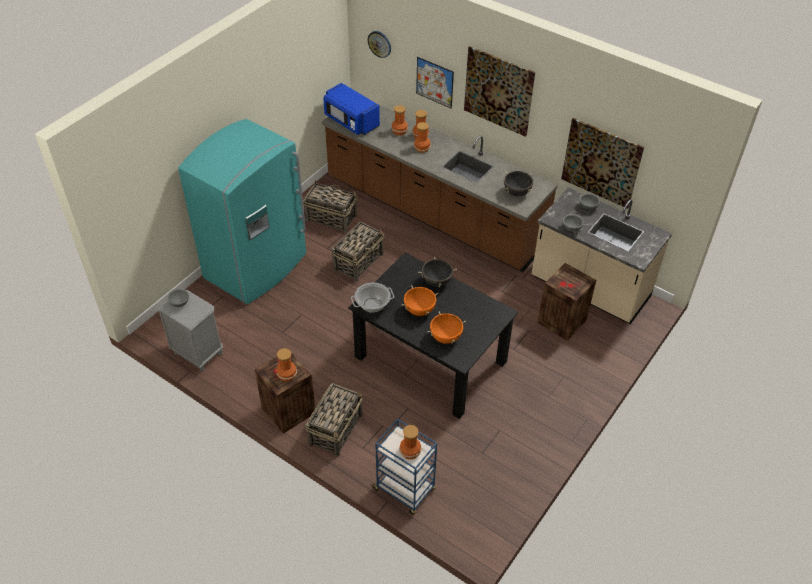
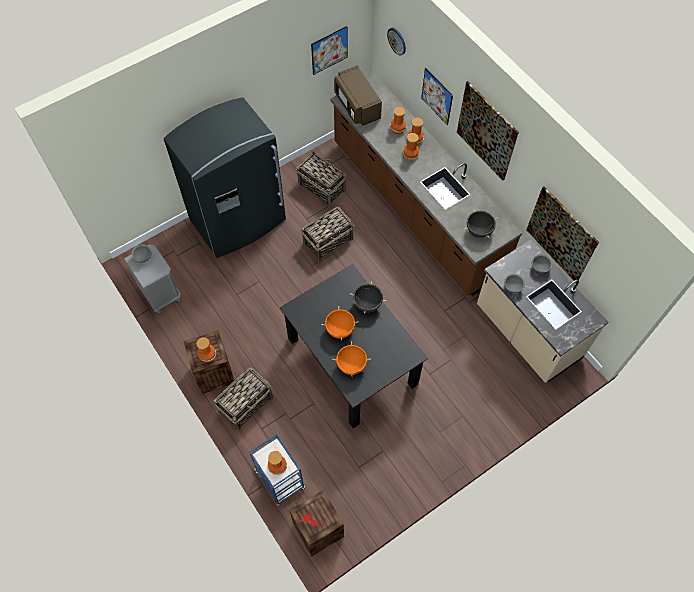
camera: 20 degrees right, 15 degrees up
turquoise fridge [178,119,306,304] -> grey fridge [164,97,286,258]
blue microwave [323,83,380,135] -> brown microwave [334,65,382,126]
cooking pot [351,283,394,313] -> none
crate [538,263,596,341] -> crate moved to [289,490,344,557]
none -> picture [311,26,348,75]

